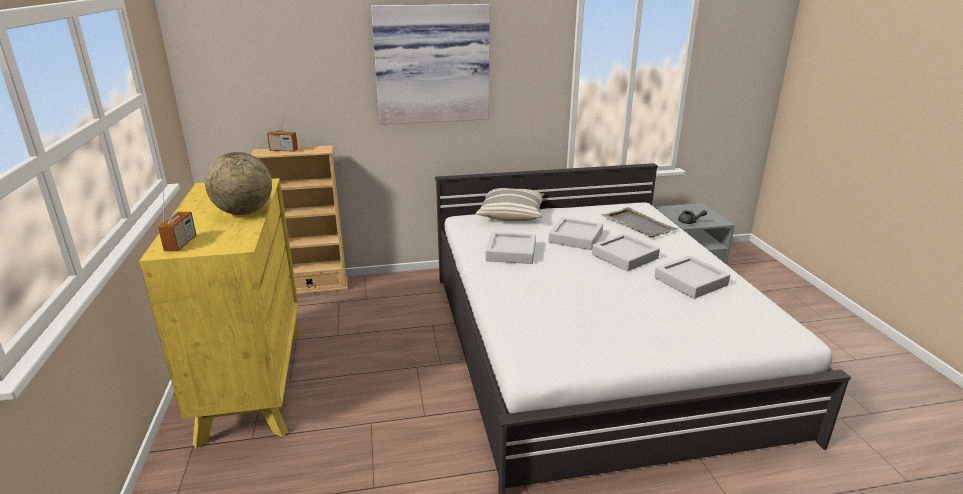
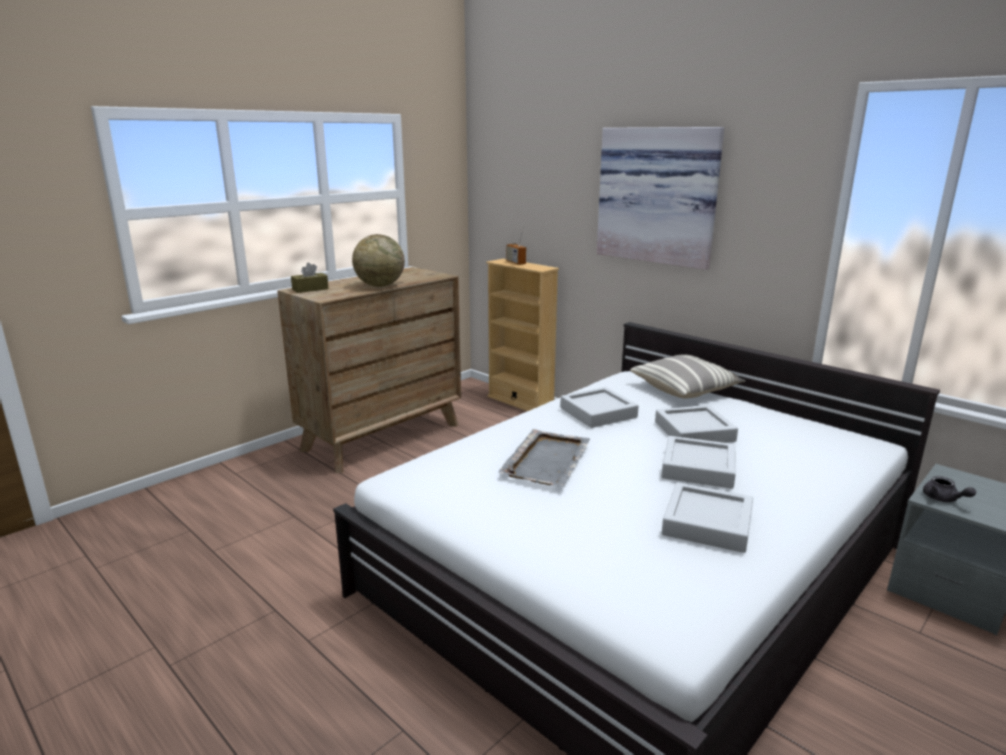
camera: 55 degrees right, 5 degrees down
yellow dresser [139,178,302,448] -> brown dresser [277,267,461,473]
radio [158,188,196,251] -> brown tissue box [291,262,329,293]
grey tray [601,207,679,238] -> grey tray moved to [499,429,590,487]

